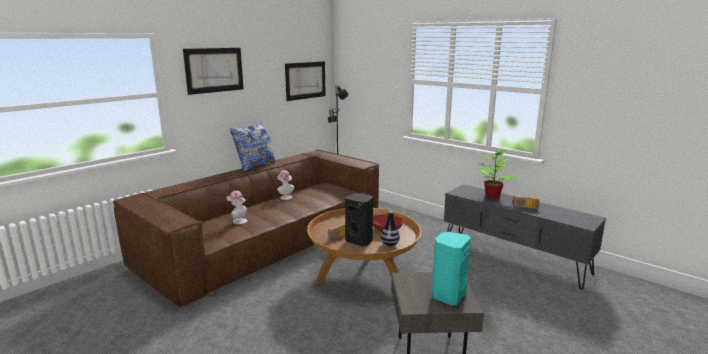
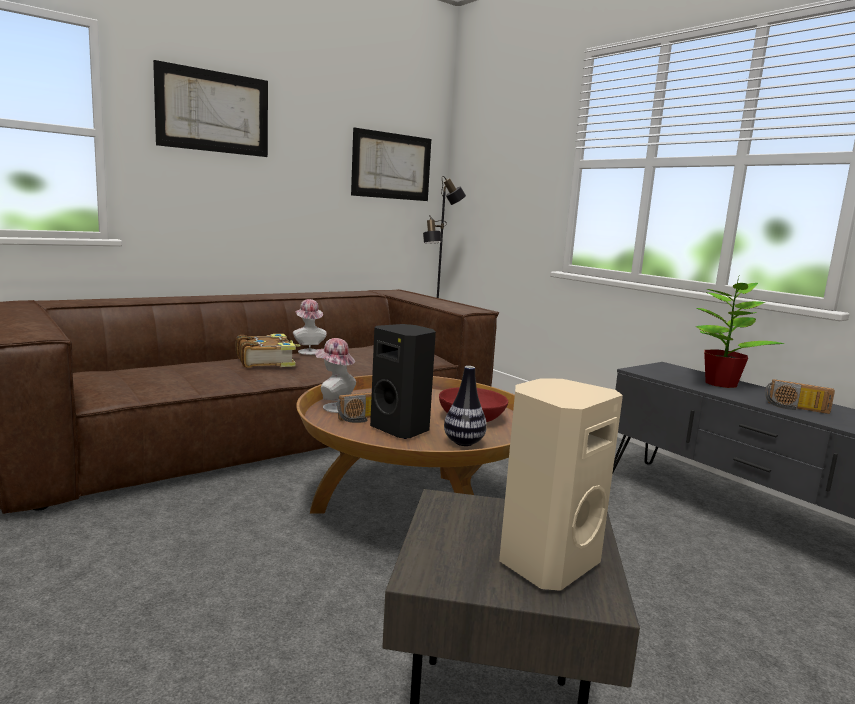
camera: 10 degrees right, 5 degrees down
hat [226,191,247,224] -> hat moved to [315,338,356,413]
blue pillow [230,122,275,172] -> none
turquoise speaker [432,232,471,306] -> beige speaker [499,379,623,591]
none -> book [236,334,301,368]

